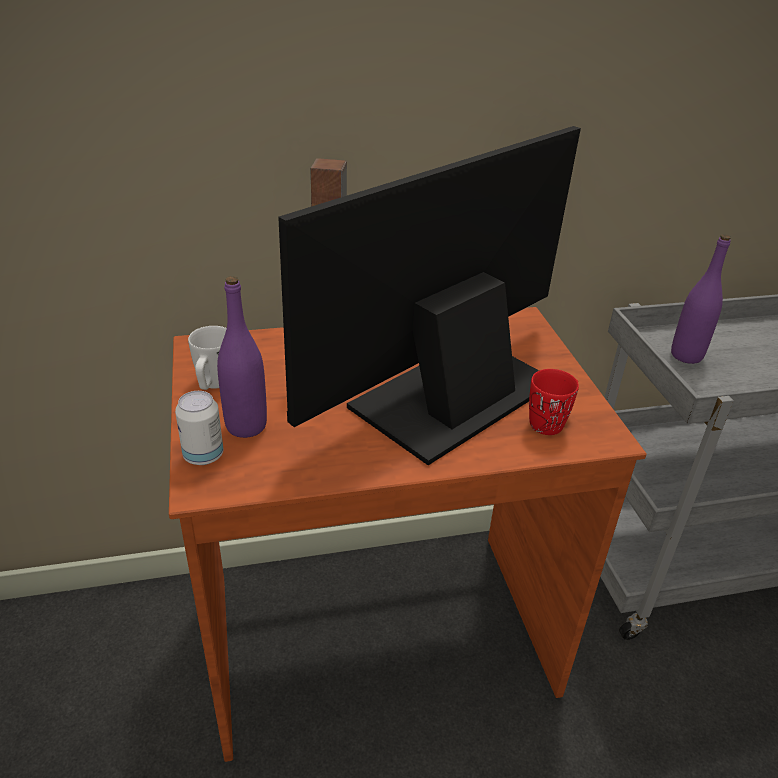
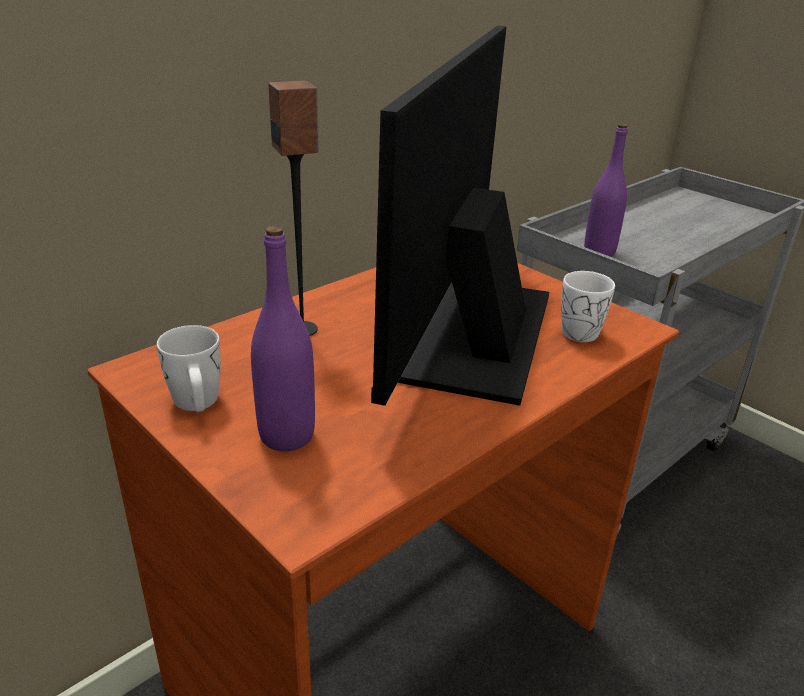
camera: 30 degrees left, 5 degrees down
can [175,391,224,465] -> none
red mug [529,369,579,435] -> white mug [561,271,615,342]

